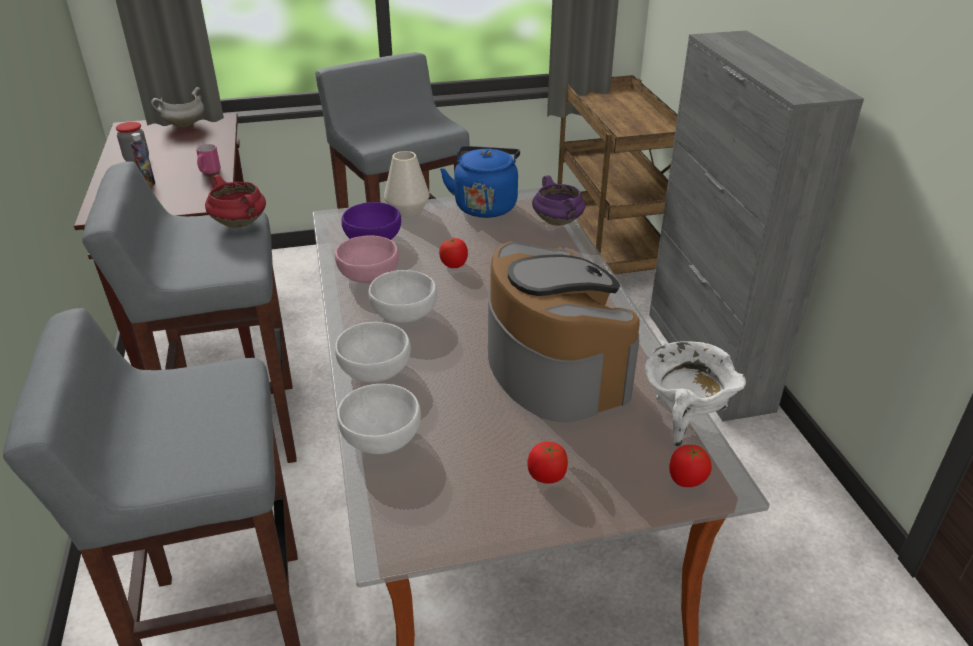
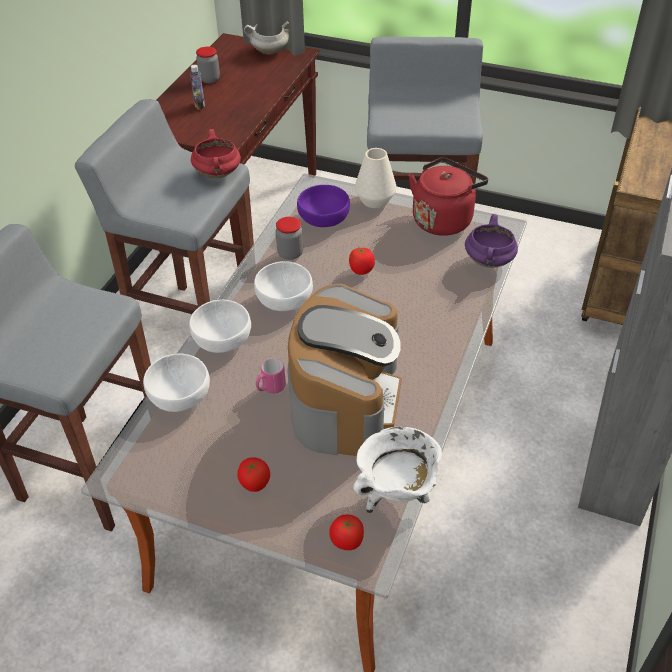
camera: 35 degrees right, 10 degrees up
pink mug [196,144,221,174] -> pink mug moved to [256,358,286,393]
pink bowl [335,236,399,283] -> jar [276,217,303,260]
blue kettle [440,146,520,218] -> red kettle [409,157,488,236]

